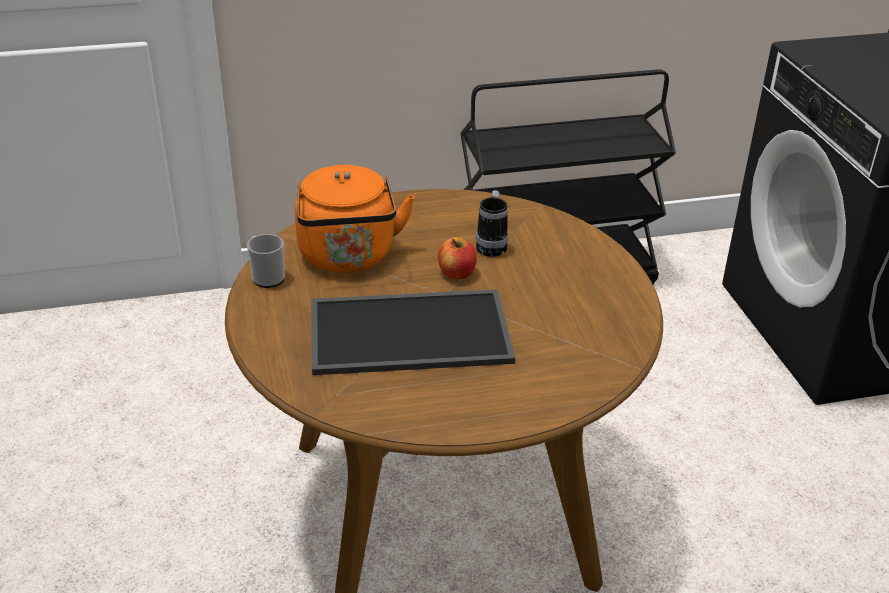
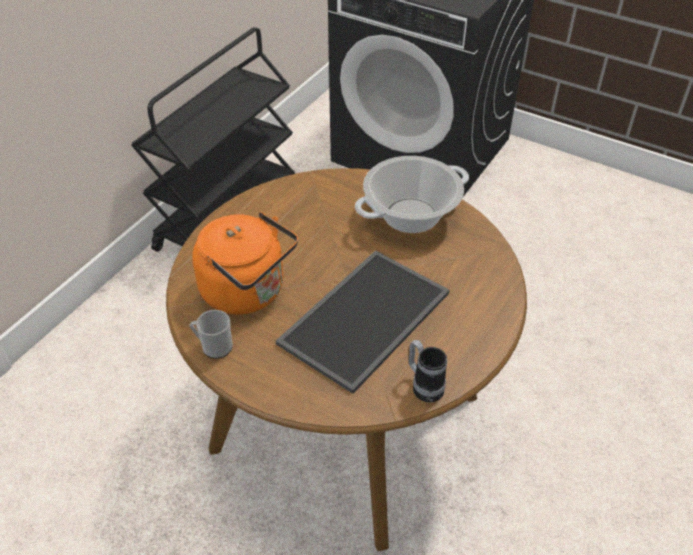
camera: 45 degrees left, 10 degrees up
apple [438,237,477,279] -> none
mug [476,190,508,257] -> mug moved to [409,340,447,402]
none -> cooking pot [355,156,469,233]

